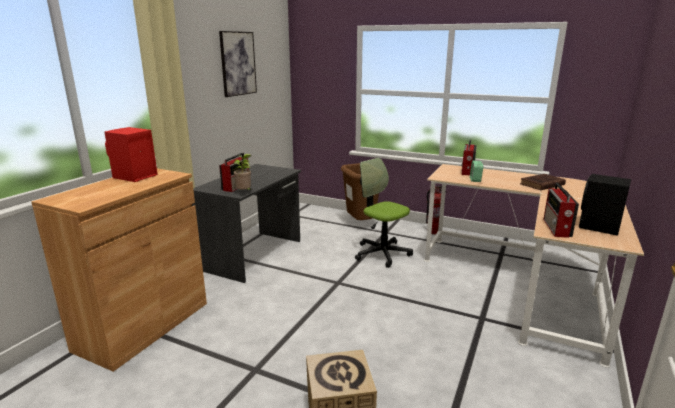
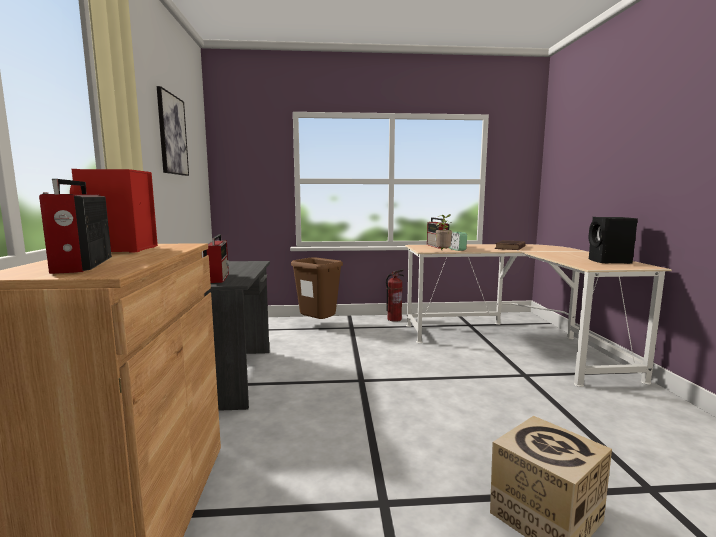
camera: 30 degrees left, 10 degrees down
potted plant [233,154,251,190] -> potted plant moved to [436,214,452,250]
office chair [355,158,413,268] -> none
radio [543,182,579,238] -> radio moved to [39,179,112,274]

